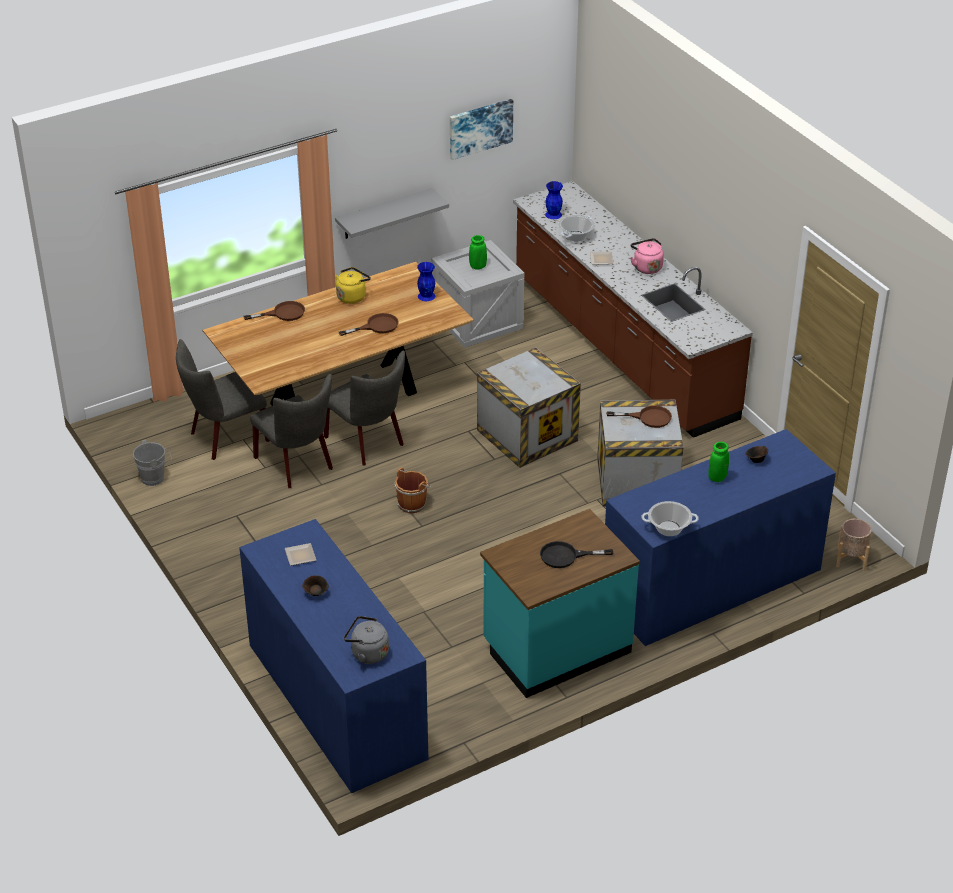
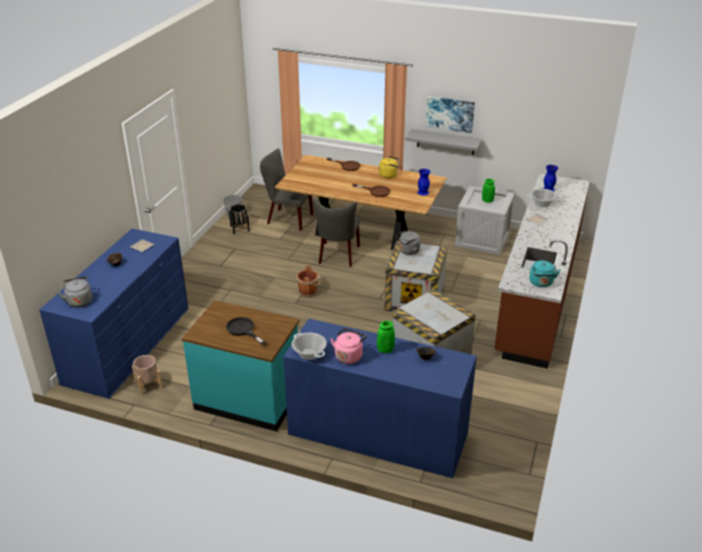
camera: 50 degrees right, 5 degrees down
grey chair [250,374,333,488] -> none
picture [450,99,513,160] -> picture moved to [426,96,475,133]
brown frying pan [606,405,672,428] -> none
pink kettle [630,238,664,274] -> pink kettle moved to [330,329,367,364]
beige planter [836,519,872,571] -> beige planter moved to [132,355,162,396]
none -> black planter [229,204,250,234]
none -> grey kettle [395,230,420,255]
none -> turquoise kettle [529,260,560,287]

